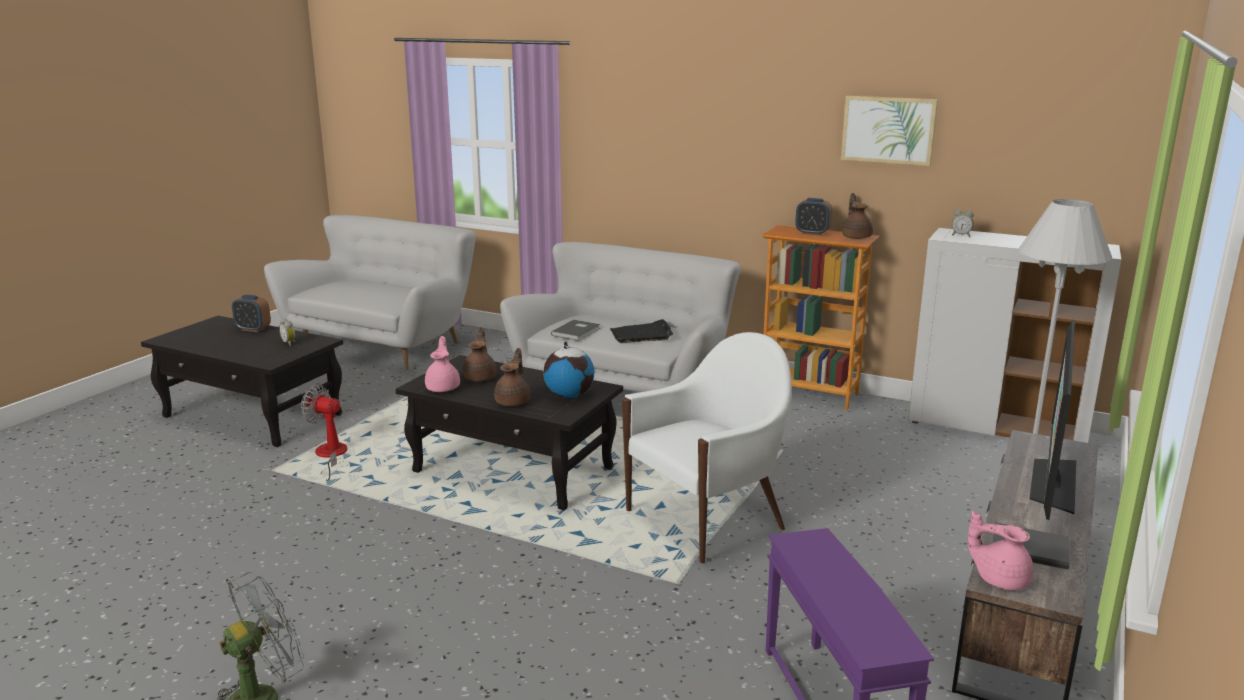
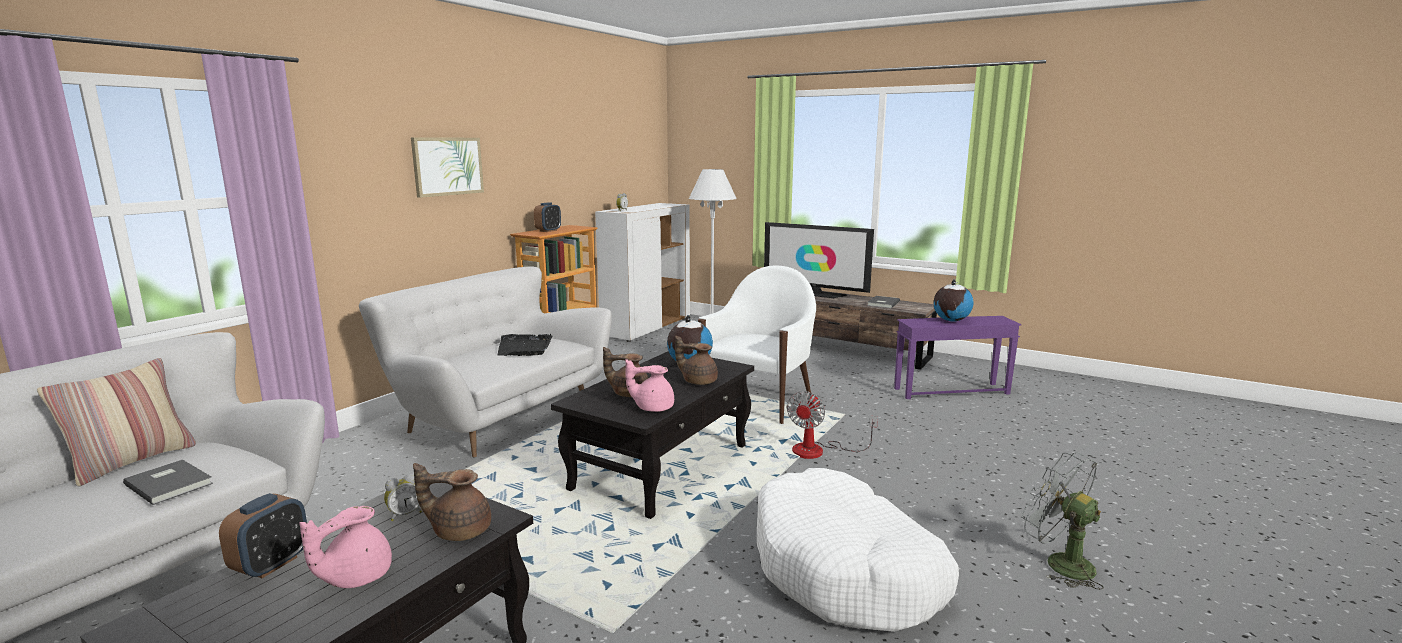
camera: 85 degrees left, 5 degrees down
fan [301,384,351,481] -> fan moved to [787,391,878,459]
grey book [551,320,600,341] -> grey book moved to [123,460,213,505]
white armchair [622,332,792,563] -> white armchair turned 60 degrees clockwise [698,265,816,424]
picture [841,96,938,166] -> picture moved to [411,137,484,198]
brown teapot [842,193,873,239] -> brown teapot moved to [413,463,491,541]
pink teapot [968,511,1033,590] -> pink teapot moved to [299,506,392,588]
none -> pillow [37,358,196,487]
none -> white dog bed [757,468,959,632]
none -> globe [933,279,974,322]

